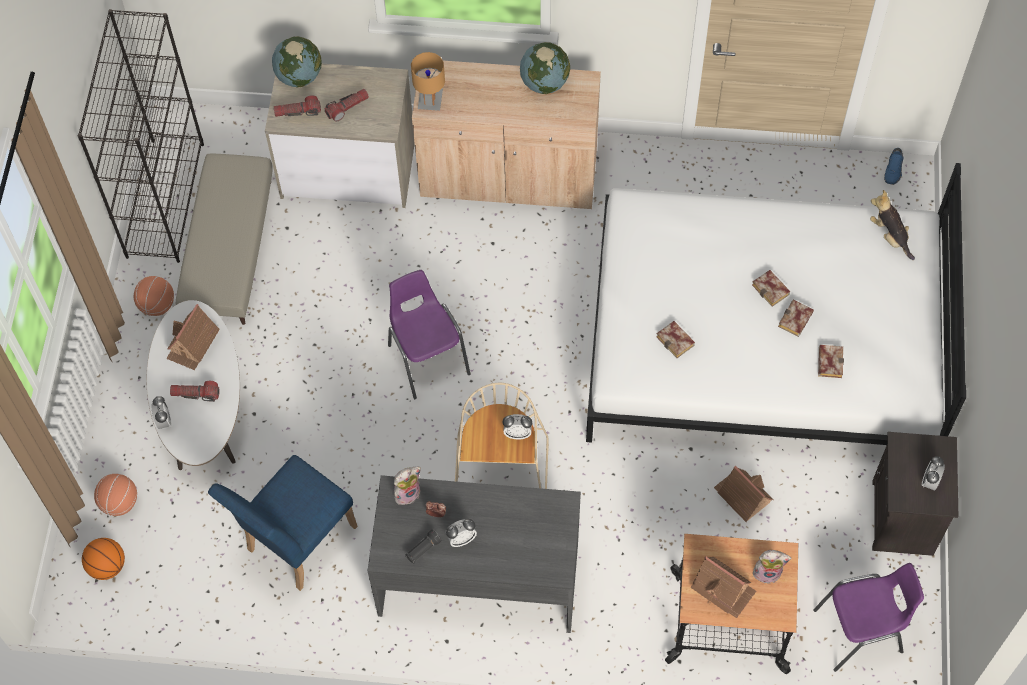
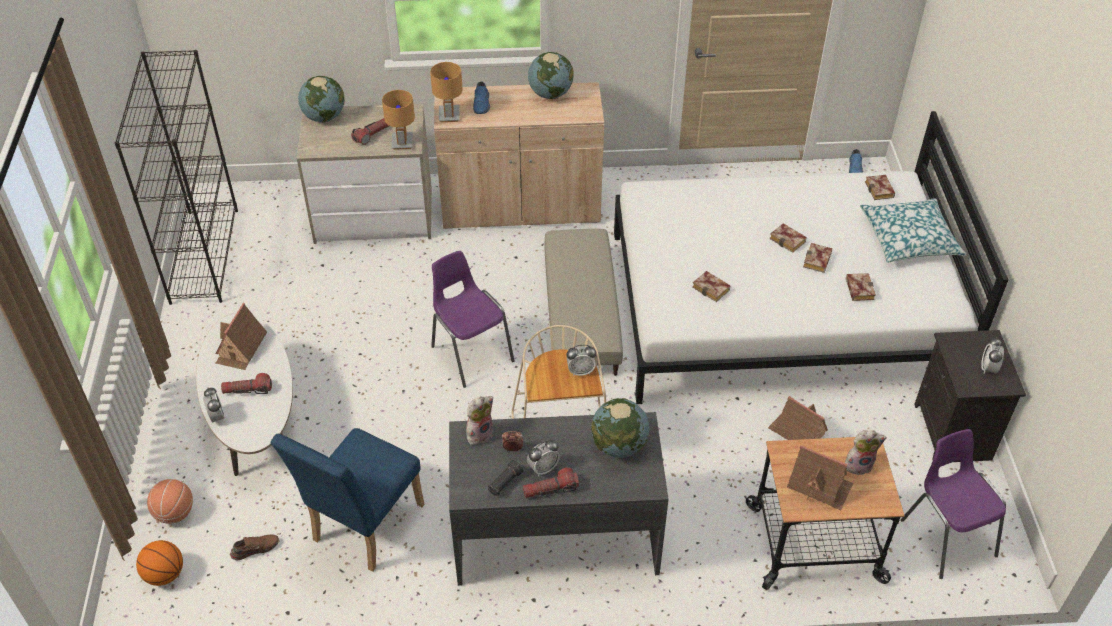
camera: 10 degrees left, 15 degrees down
basketball [134,276,174,316] -> none
beige ottoman [176,154,273,325] -> beige ottoman moved to [545,229,623,376]
flashlight [274,95,321,117] -> flashlight moved to [523,467,579,498]
purple chair [813,563,924,672] -> purple chair turned 90 degrees counterclockwise [901,429,1006,579]
plush toy [870,190,915,260] -> book [865,175,895,200]
none -> brown shoe [230,534,279,560]
none -> brown table lamp [382,90,415,150]
none -> blue shoe [473,81,490,114]
none -> globe [591,398,650,458]
none -> pillow [860,198,966,263]

